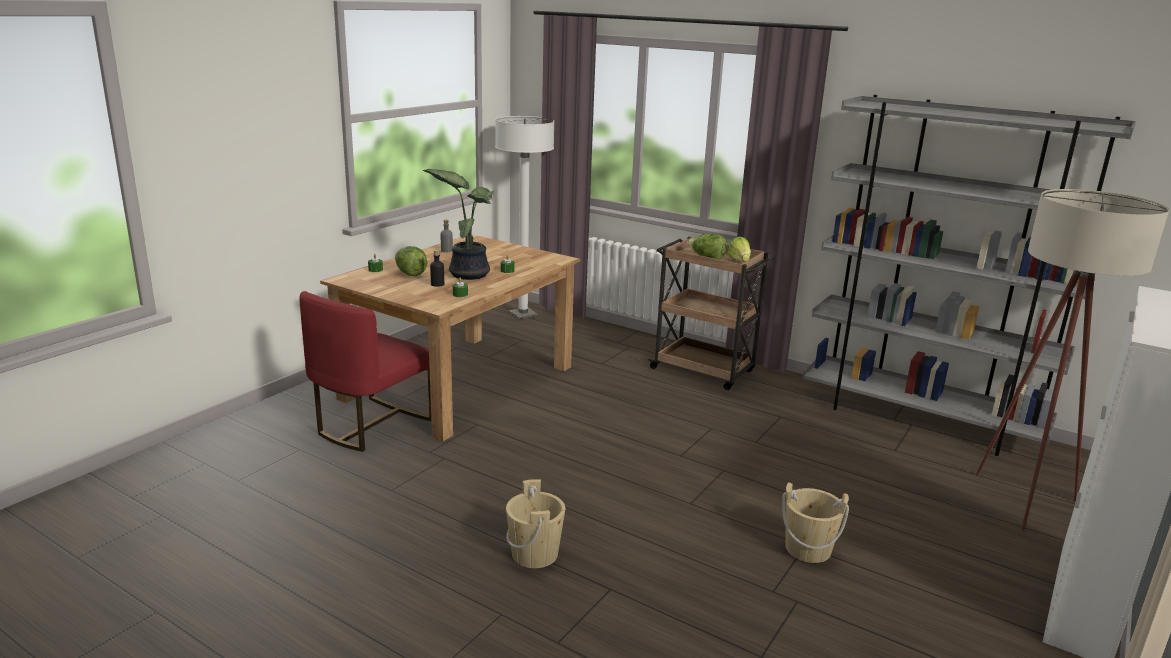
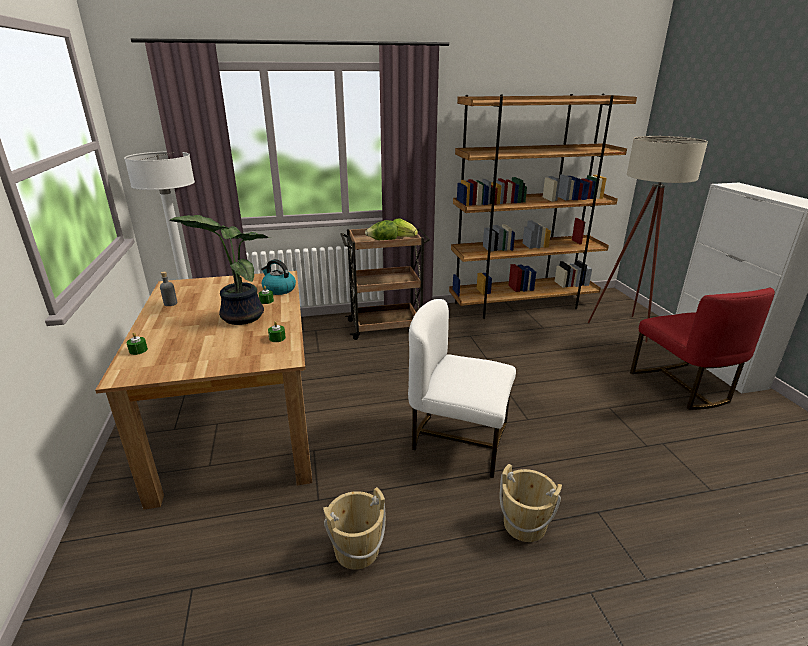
camera: 45 degrees left, 5 degrees up
red chair [300,291,431,452] -> red chair moved to [630,288,775,410]
lettuce [395,246,427,276] -> none
black bottle [430,250,444,287] -> none
beige bucket [782,482,849,563] -> beige bucket moved to [323,487,386,570]
grey bookcase [803,95,1136,456] -> brown bookcase [449,94,637,319]
none -> kettle [261,259,296,295]
none -> white chair [408,299,516,478]

